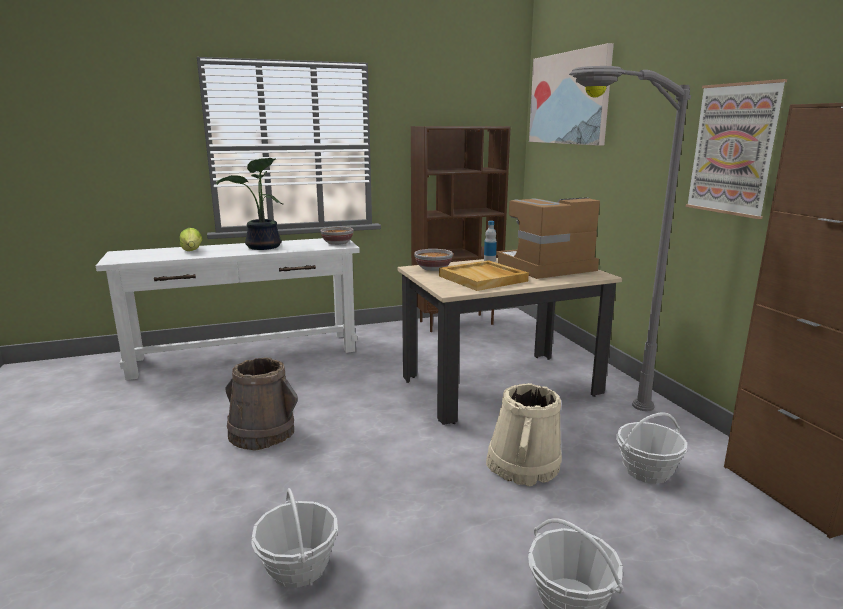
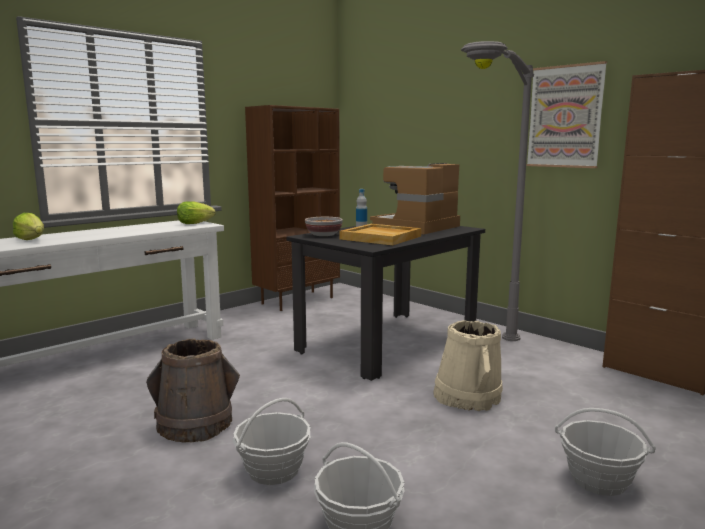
camera: 25 degrees left, 5 degrees down
potted plant [216,158,283,250] -> none
bowl [320,227,354,245] -> lettuce [177,201,215,224]
beige dining table [398,258,622,425] -> black dining table [286,223,485,381]
picture [529,43,614,146] -> none
basket [616,412,687,484] -> basket moved to [233,398,310,485]

